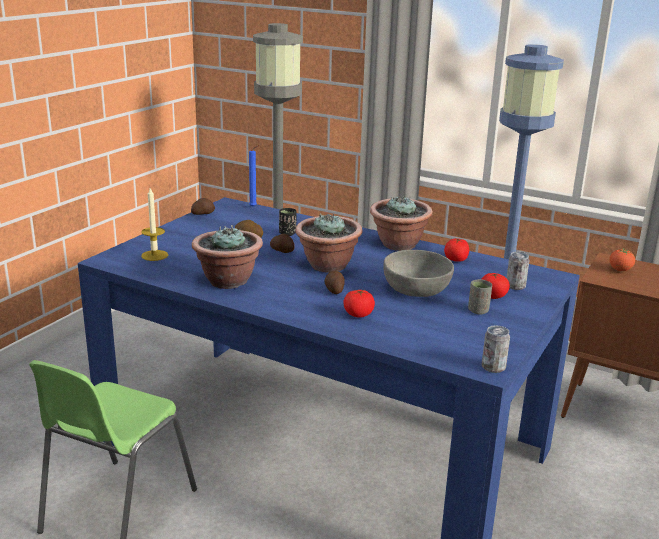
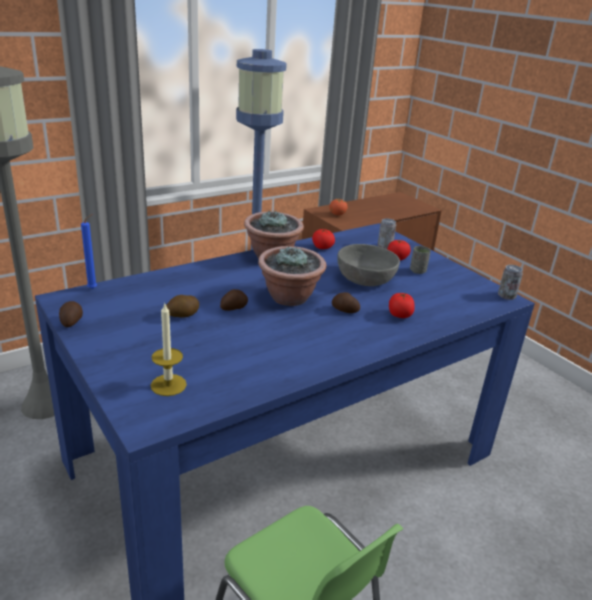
camera: 65 degrees left, 5 degrees up
potted plant [192,225,263,289] -> none
black cup [279,208,297,236] -> none

